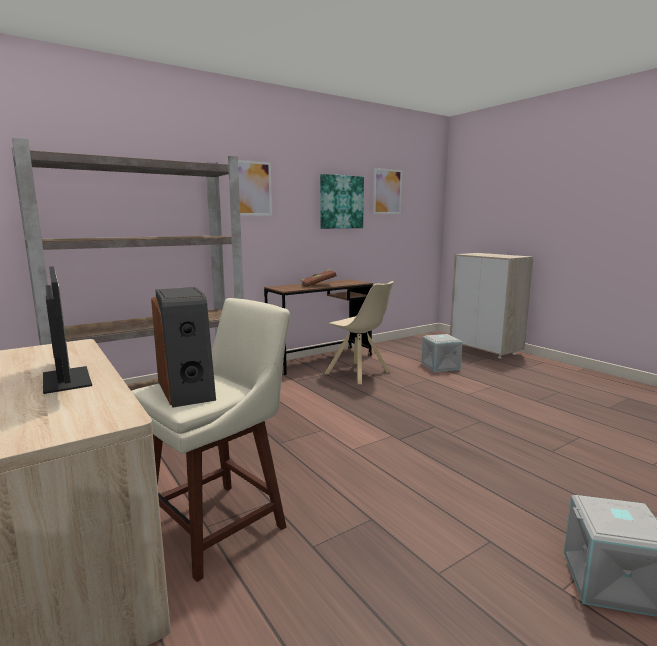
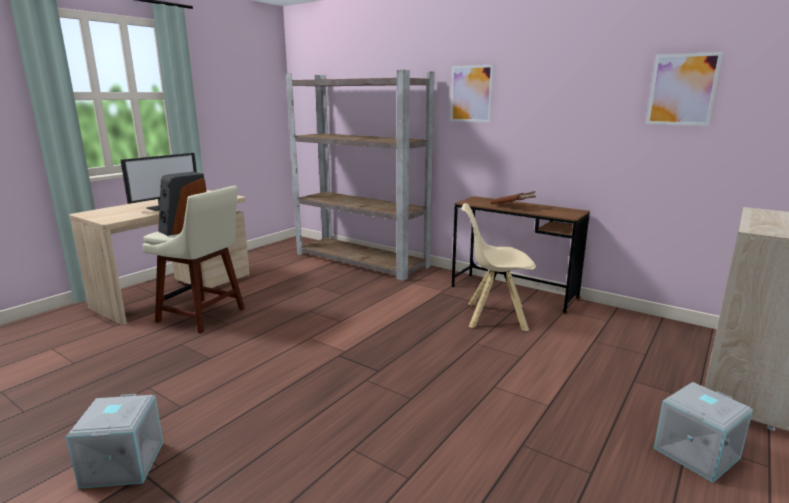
camera: 70 degrees right, 5 degrees up
picture [320,174,364,229] -> none
beige chair [324,281,394,385] -> beige chair turned 75 degrees clockwise [462,203,536,332]
grey storage box [421,334,462,372] -> grey storage box moved to [654,382,753,483]

